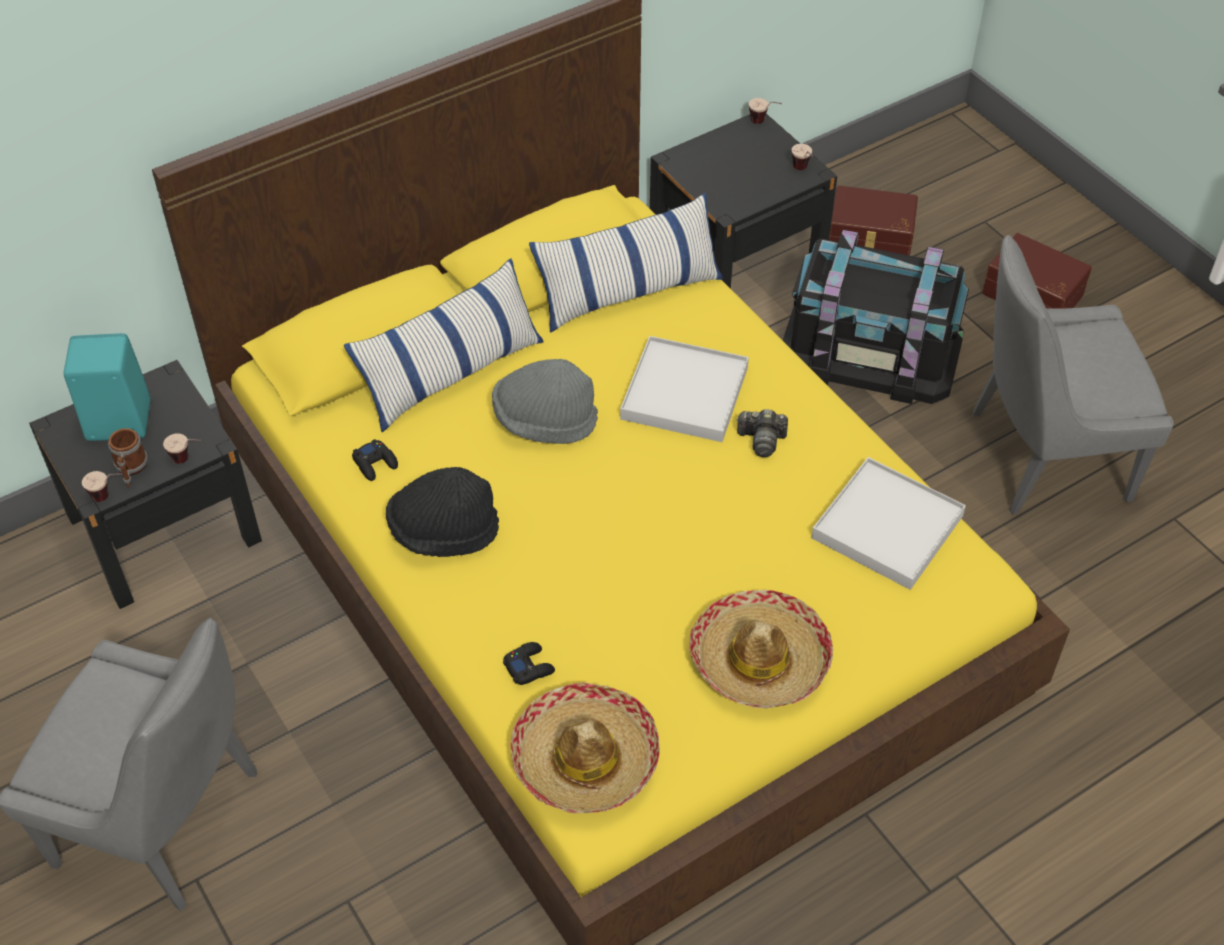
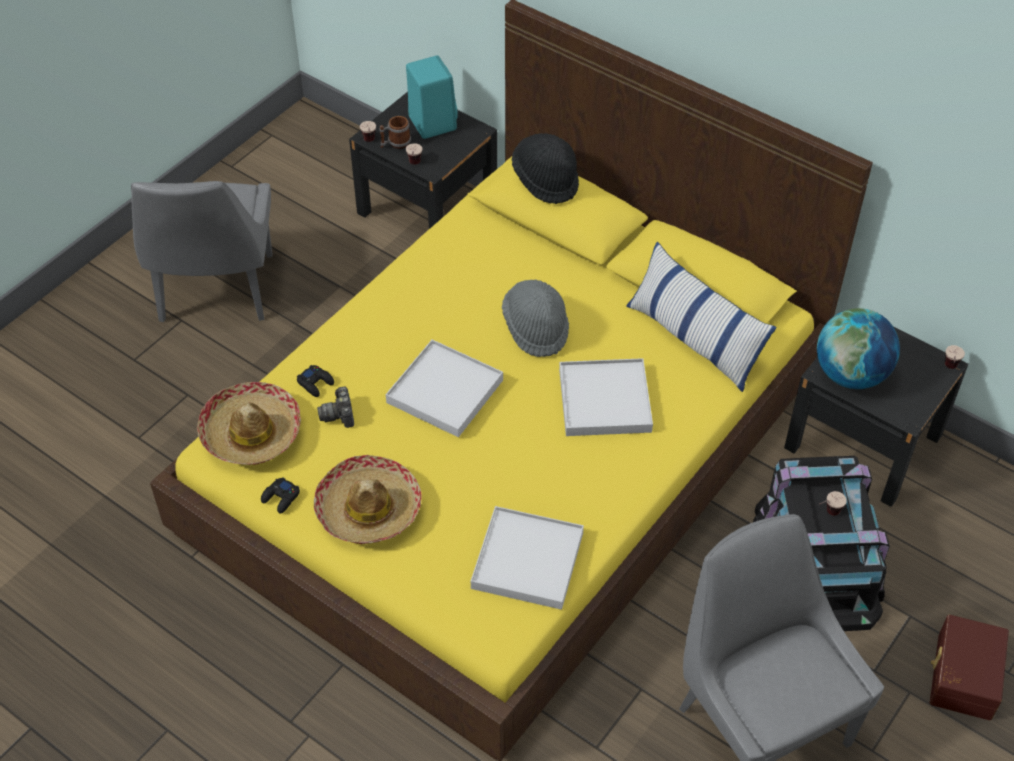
camera: 70 degrees right, 0 degrees up
pillow [344,258,544,432] -> none
black game controller [352,439,398,481] -> black game controller moved to [261,477,300,514]
black hat [386,467,499,557] -> black hat moved to [512,133,579,204]
camera [736,409,788,457] -> camera moved to [317,386,354,428]
cup [792,144,813,170] -> cup moved to [819,491,847,516]
brown storage box [829,186,918,256] -> none
none -> white tray [386,339,503,437]
none -> globe [817,308,900,389]

